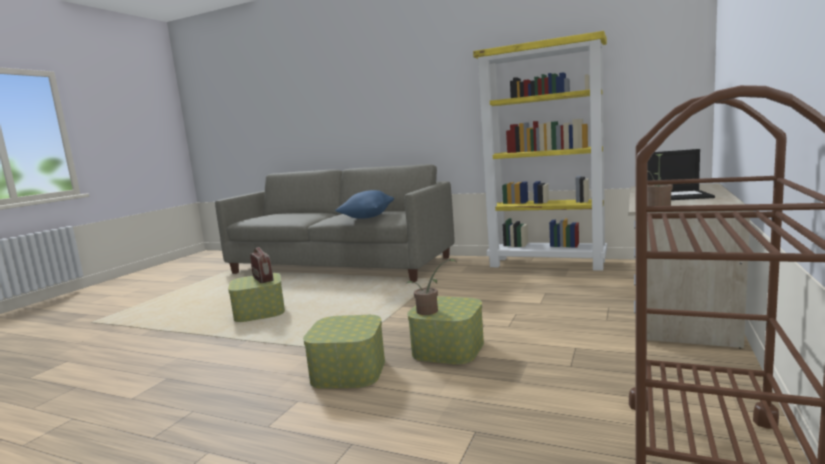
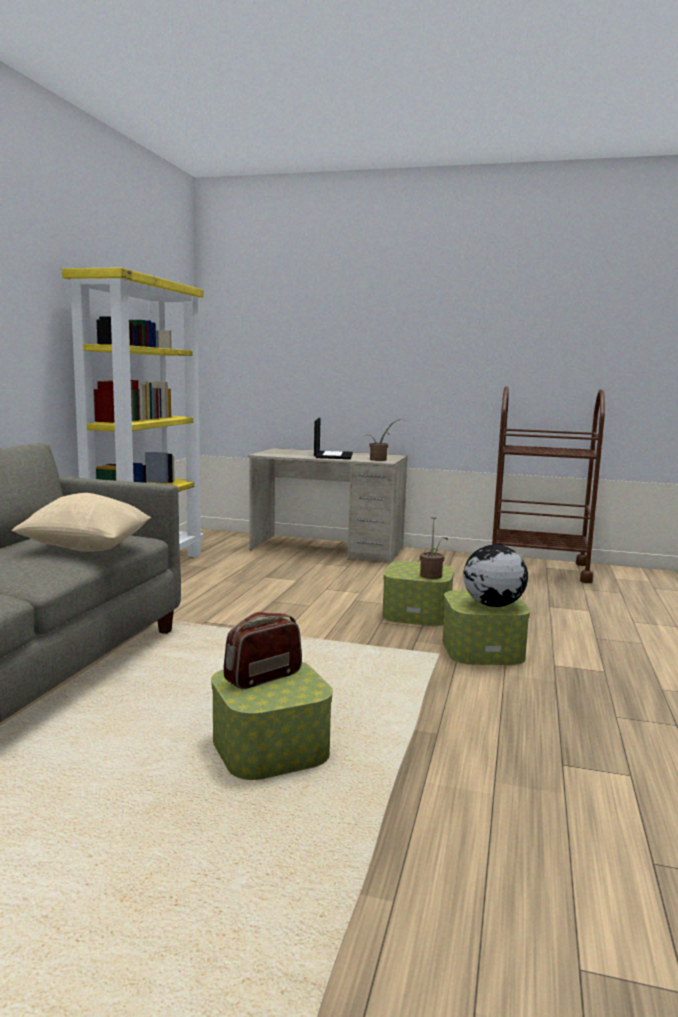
camera: 100 degrees left, 0 degrees up
blue pillow [335,190,394,219] -> beige pillow [12,493,151,552]
none -> globe [463,545,528,607]

